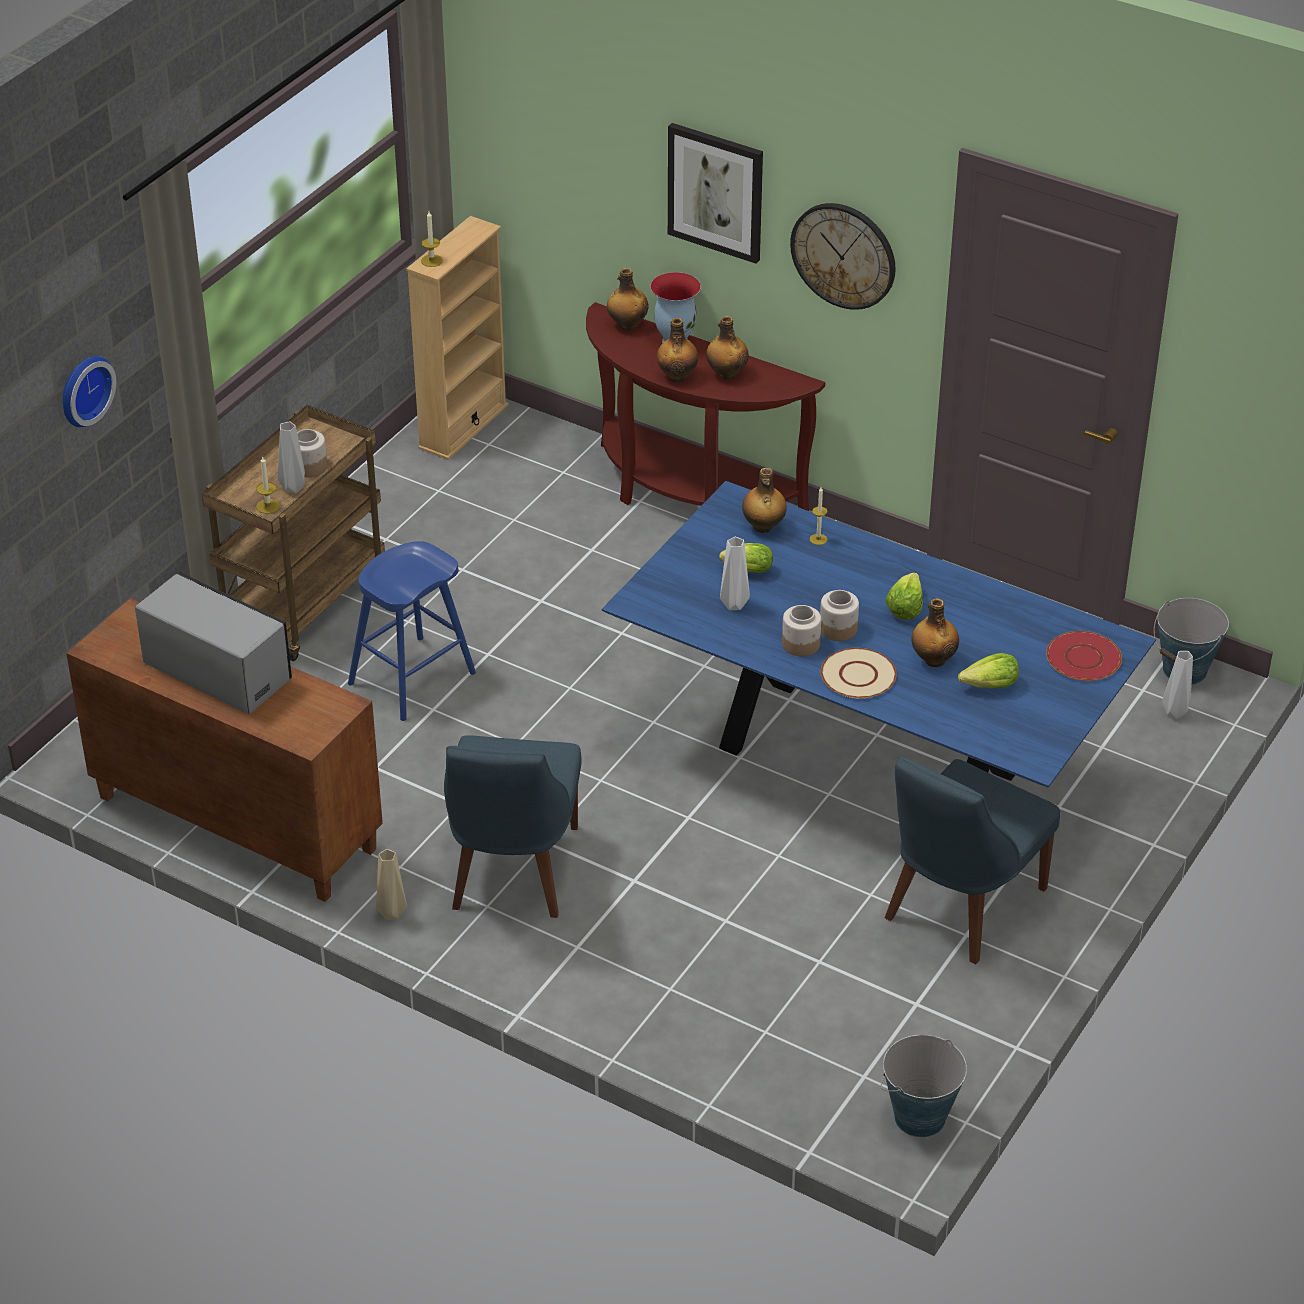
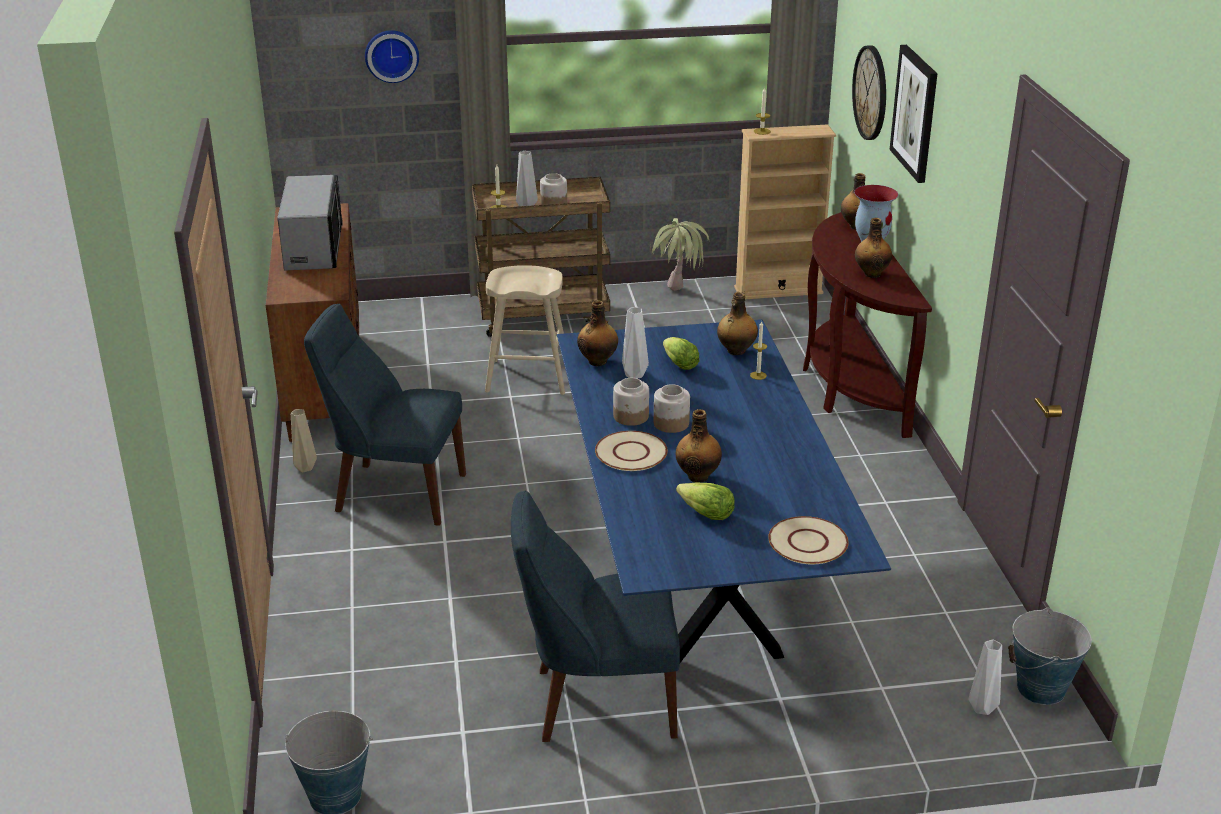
camera: 50 degrees right, 10 degrees down
blue stool [348,541,476,721] -> beige stool [485,265,565,395]
blue chair [444,735,582,918] -> blue chair turned 45 degrees clockwise [304,304,466,526]
bottle [657,318,698,383] -> bottle moved to [577,300,618,366]
wall clock [790,203,896,310] -> wall clock moved to [852,45,886,140]
lettuce [885,572,923,620] -> none
red plate [1046,631,1122,681] -> beige plate [768,516,849,564]
none -> potted plant [650,218,709,291]

